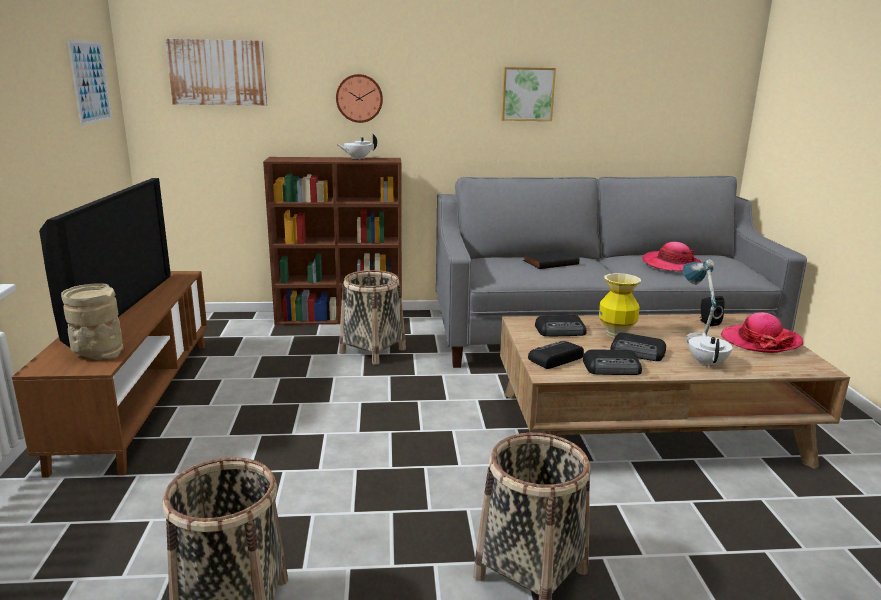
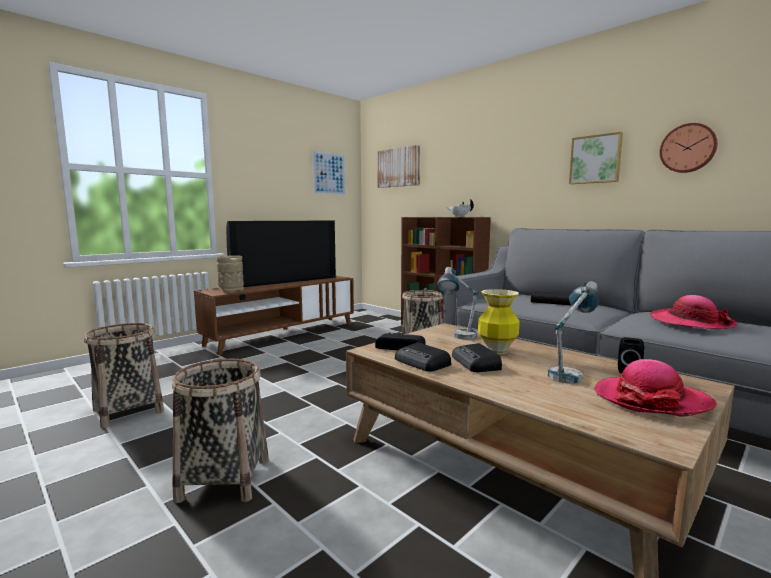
camera: 50 degrees right, 10 degrees down
wall clock [336,74,383,123] -> wall clock moved to [660,123,718,173]
radio [535,315,586,336] -> table lamp [437,267,478,340]
white teapot [689,332,733,368] -> none

